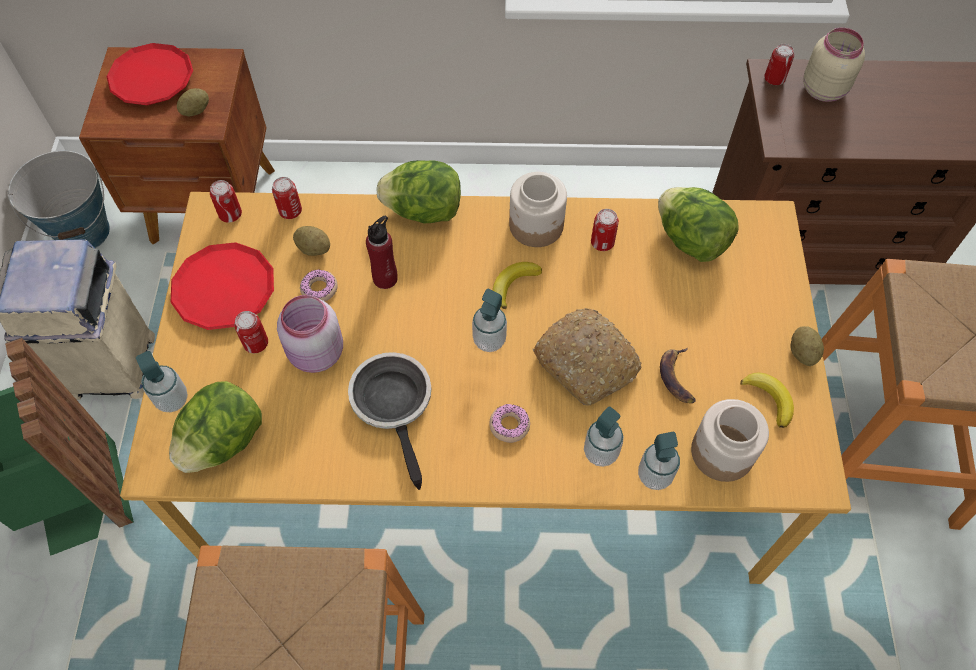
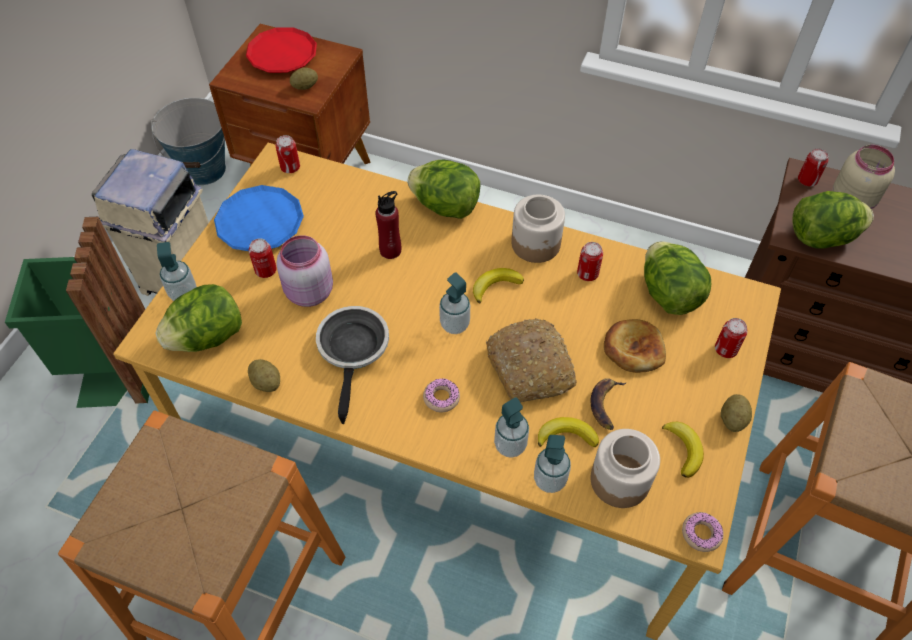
camera: 20 degrees right, 5 degrees down
red plate [171,242,274,330] -> blue plate [214,185,304,251]
can [272,177,302,219] -> can moved to [715,318,748,358]
potato [293,226,330,256] -> potato moved to [248,359,280,392]
donut [300,270,337,301] -> donut moved to [682,512,724,552]
none -> banana [538,417,599,447]
none -> bread [604,319,666,373]
none -> lettuce [792,191,874,249]

